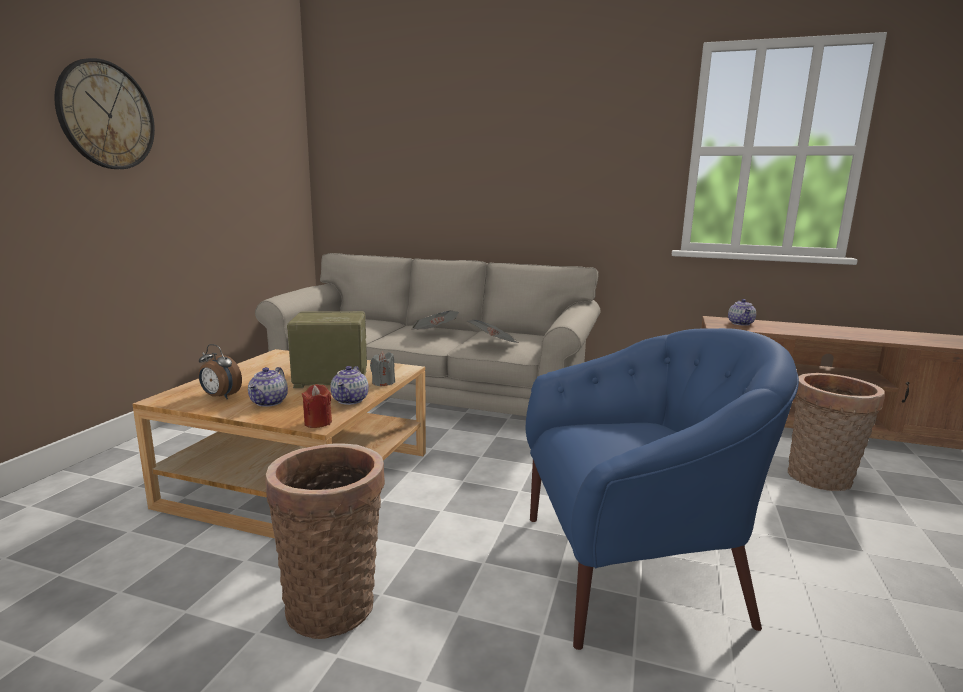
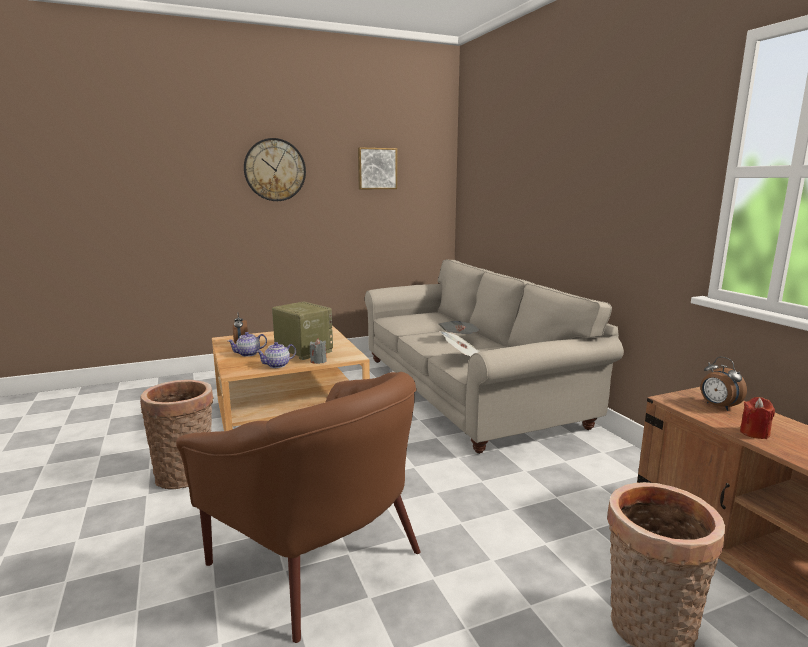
camera: 50 degrees right, 0 degrees up
red candle [302,384,332,428] -> red candle moved to [740,397,775,439]
blue armchair [526,328,799,650] -> brown armchair [176,372,420,643]
teapot [728,299,756,326] -> alarm clock [700,356,747,411]
none -> picture [358,147,397,189]

